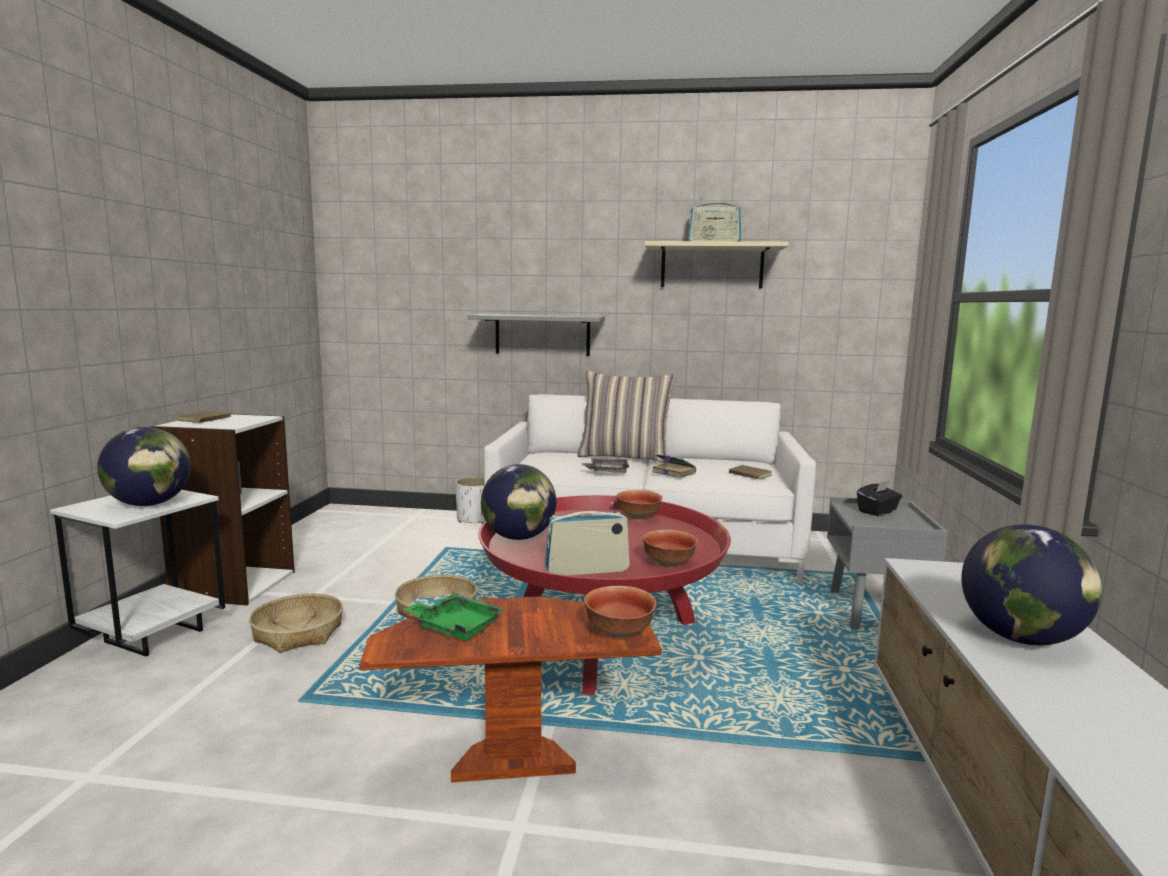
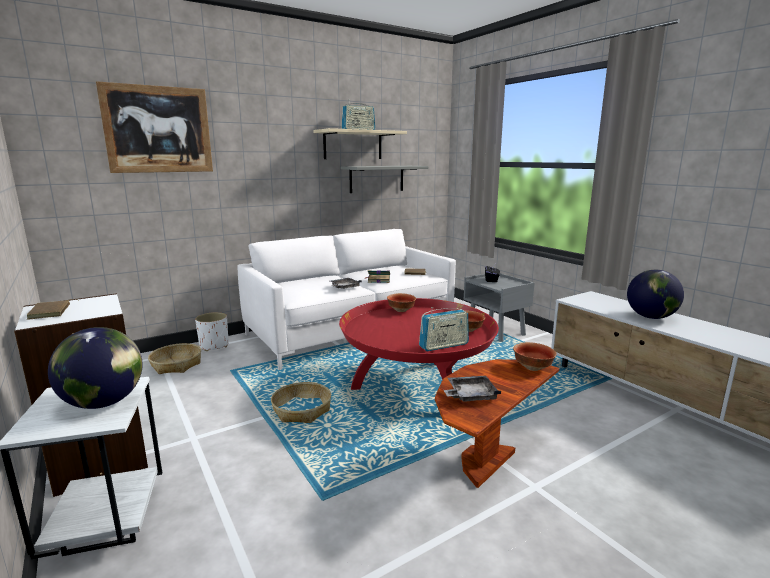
camera: 40 degrees left, 5 degrees up
basket [249,593,343,653] -> basket moved to [148,343,201,374]
green tray [403,593,504,641] -> grey tray [444,376,501,402]
grey shelf [468,314,605,356] -> grey shelf moved to [341,166,429,193]
globe [481,464,556,540] -> none
radio [545,502,630,576] -> radio turned 150 degrees counterclockwise [419,307,469,351]
pillow [577,371,676,463] -> none
none -> picture [96,81,213,173]

